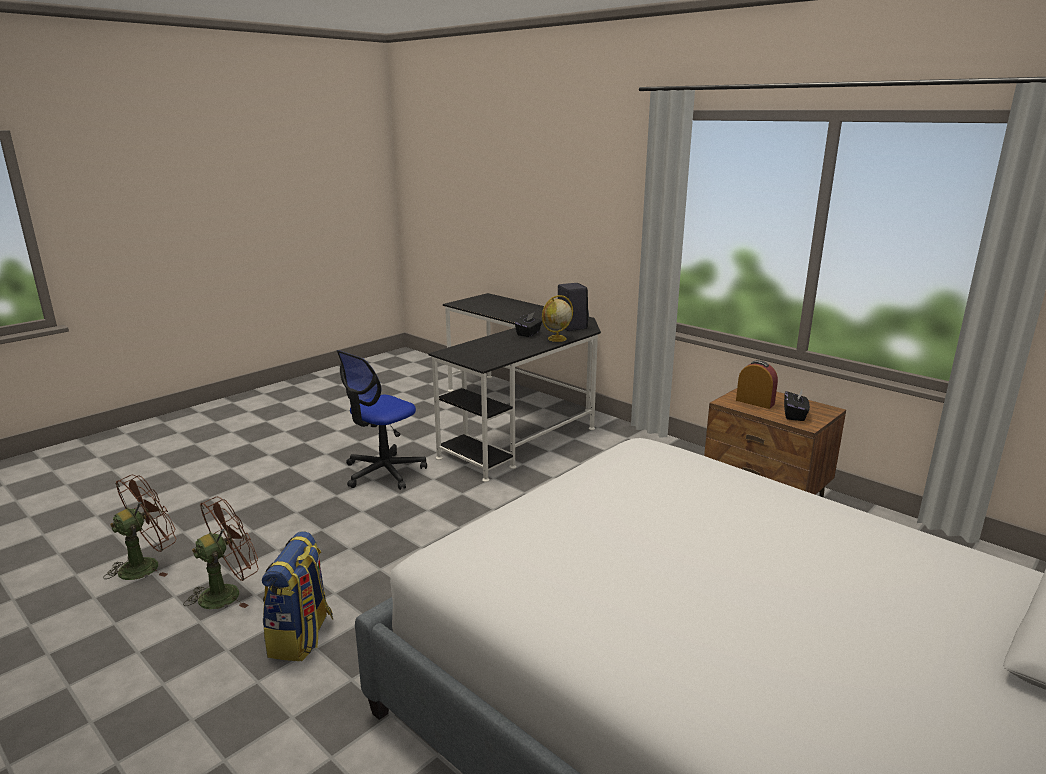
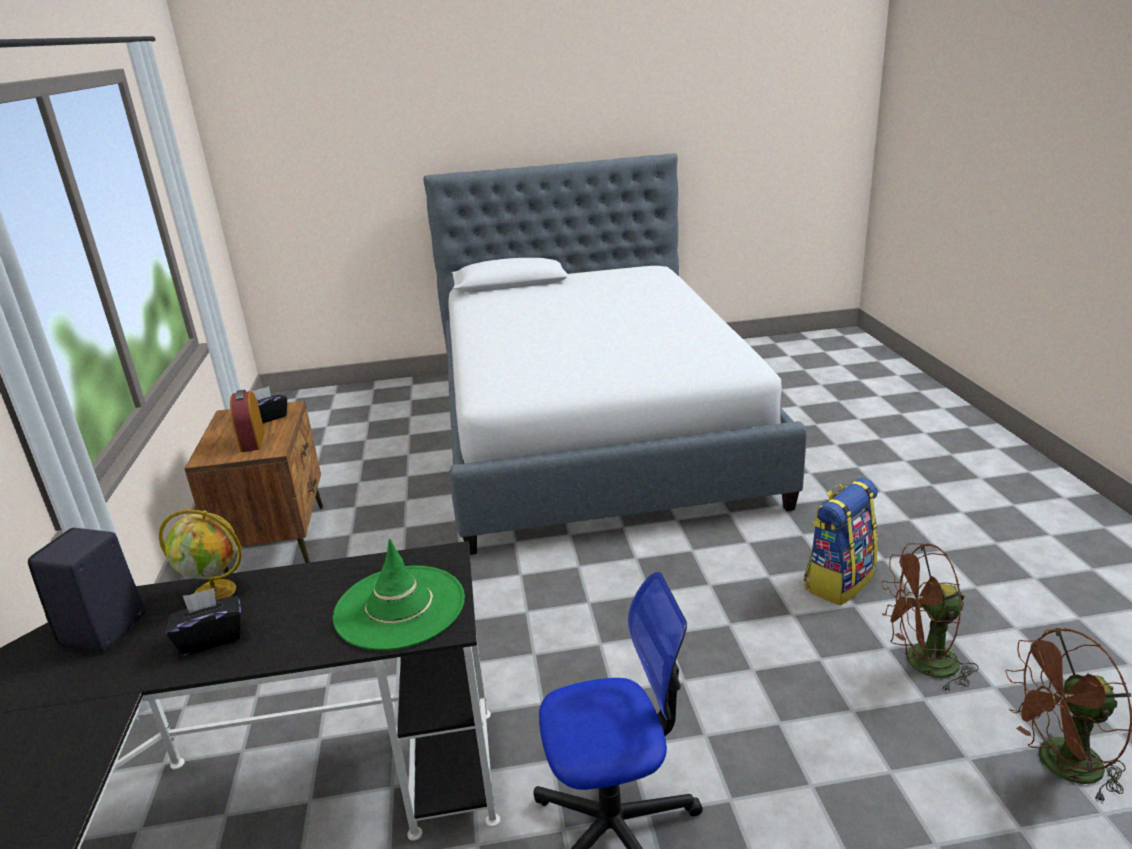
camera: 140 degrees left, 5 degrees up
none -> green hat [333,539,465,650]

